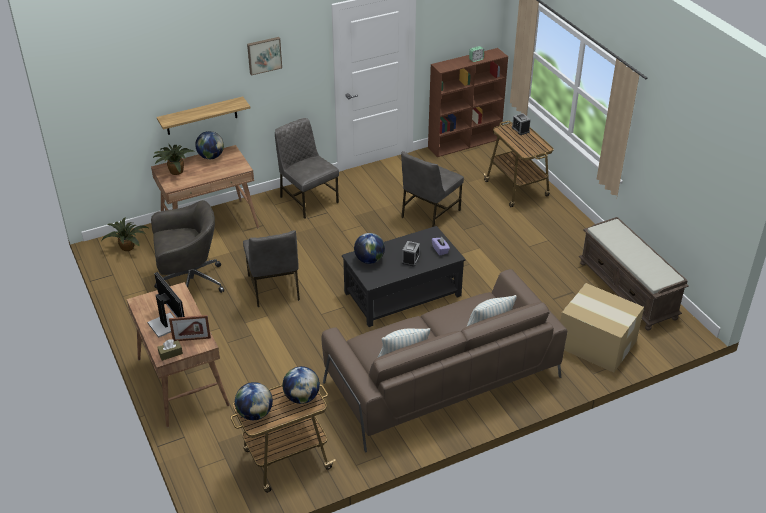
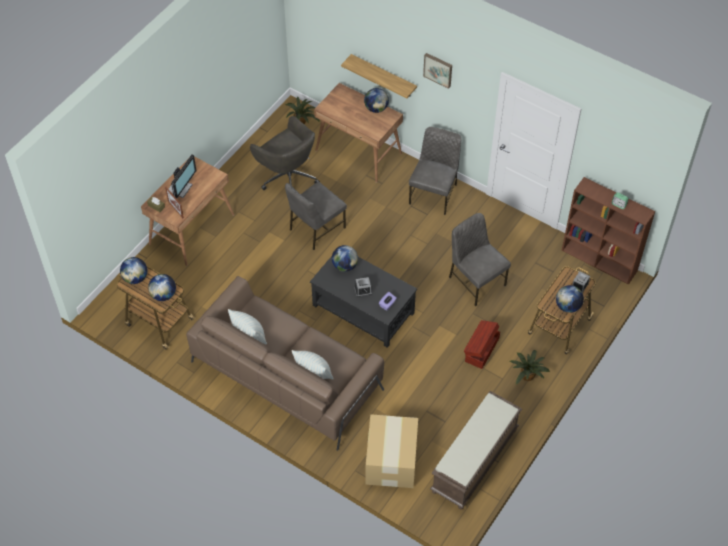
camera: 60 degrees right, 15 degrees up
potted plant [153,144,195,175] -> potted plant moved to [509,350,550,385]
grey chair [401,151,464,227] -> grey chair turned 45 degrees clockwise [449,213,511,306]
none -> brown storage box [464,320,500,369]
none -> globe [556,285,584,313]

